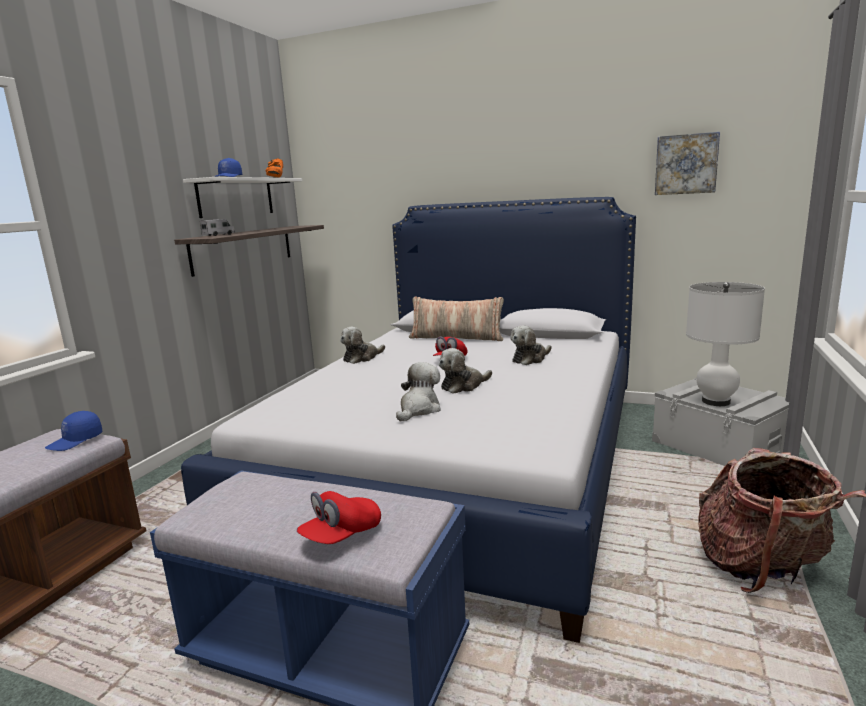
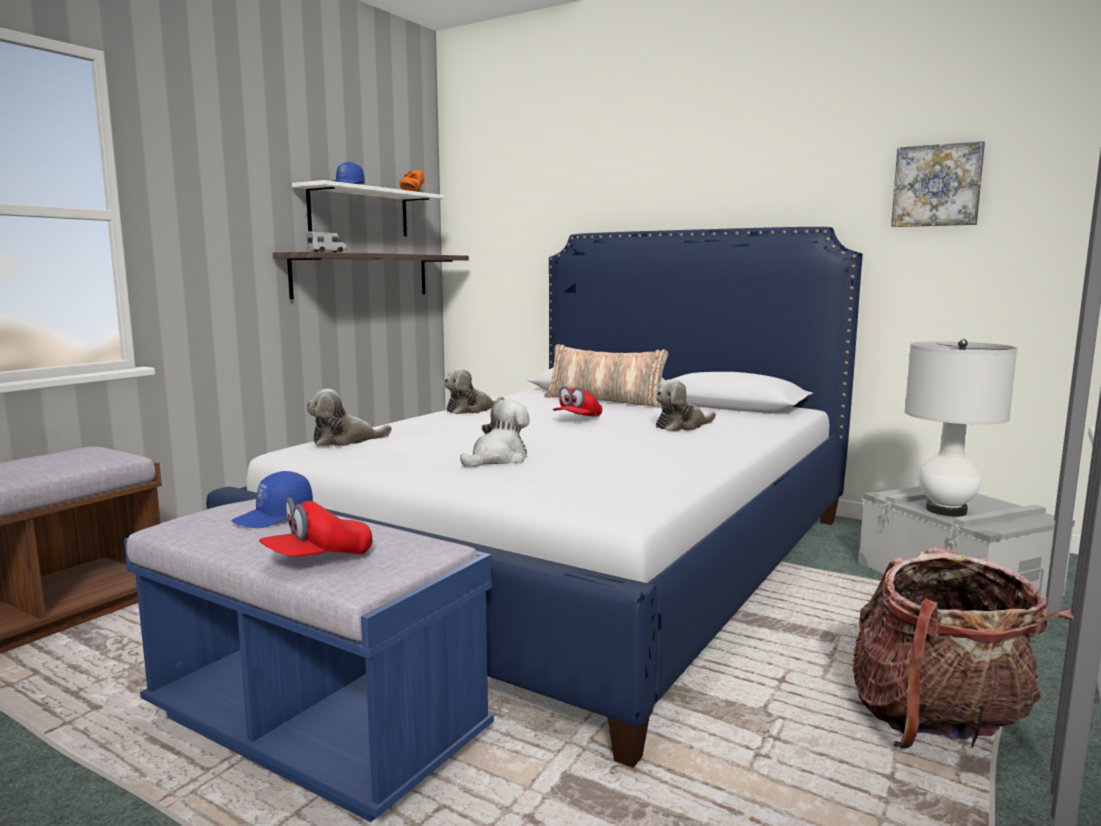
camera: 10 degrees right, 5 degrees down
blue cap [45,411,103,451] -> blue cap moved to [231,471,313,528]
plush toy [439,348,492,394] -> plush toy moved to [306,389,392,446]

